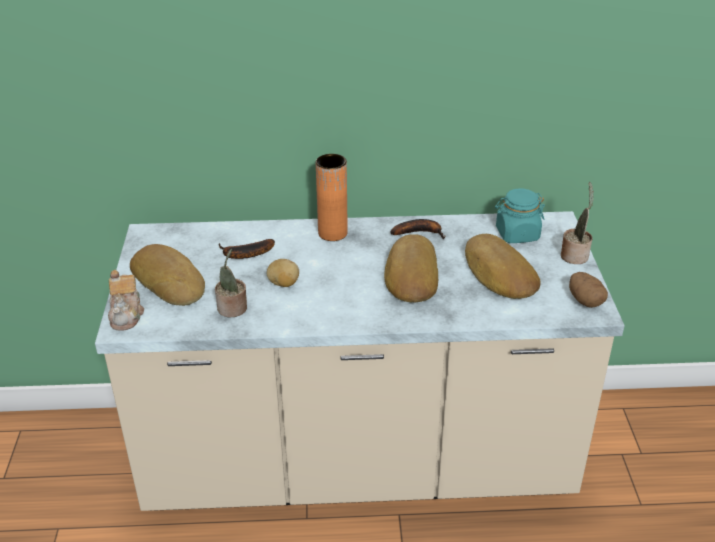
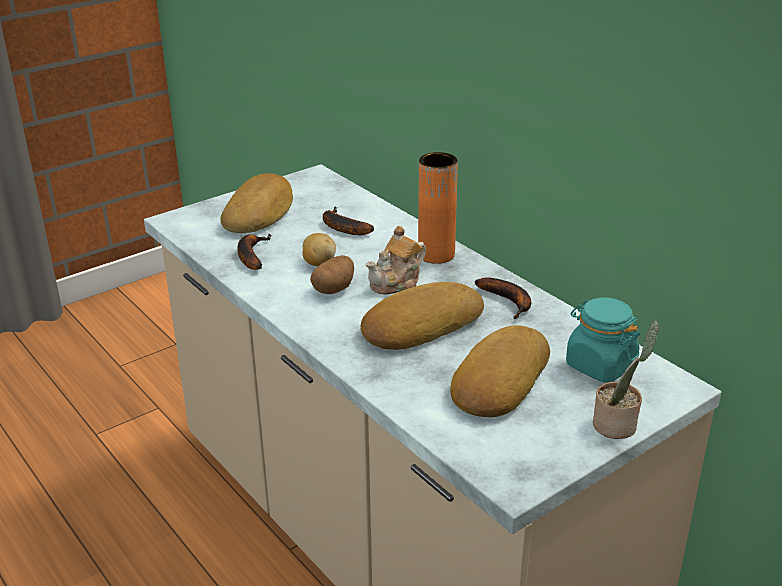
camera: 55 degrees right, 5 degrees down
teapot [108,270,144,331] -> teapot moved to [366,226,426,295]
potted plant [215,249,247,317] -> banana [237,234,272,270]
potato [569,272,608,308] -> potato moved to [310,255,354,294]

